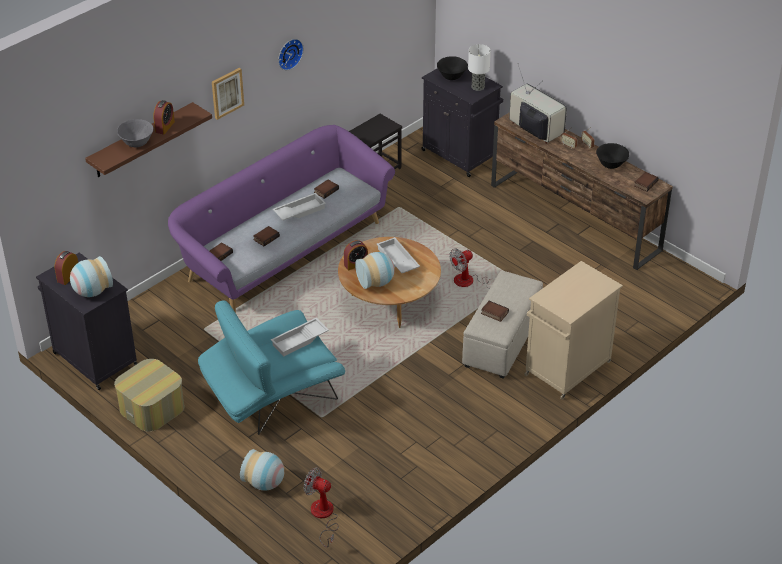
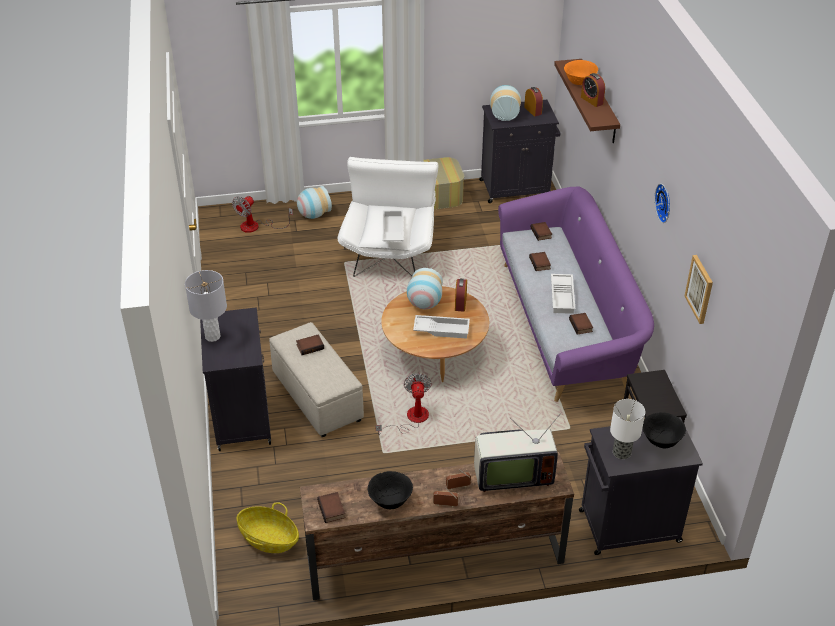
camera: 125 degrees right, 0 degrees up
grey bowl [117,119,153,147] -> orange bowl [564,60,598,85]
turquoise armchair [198,300,345,435] -> white armchair [337,157,438,277]
picture [212,68,244,120] -> picture moved to [685,255,713,324]
fan [304,468,338,547] -> fan turned 150 degrees clockwise [232,196,293,233]
beige cabinet [524,261,623,400] -> black cabinet [200,307,271,451]
none -> grey table lamp [185,270,227,342]
none -> basket [237,502,299,553]

